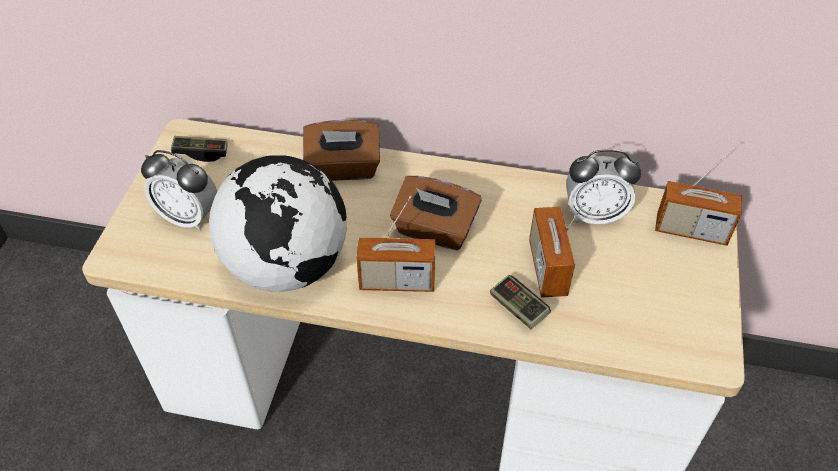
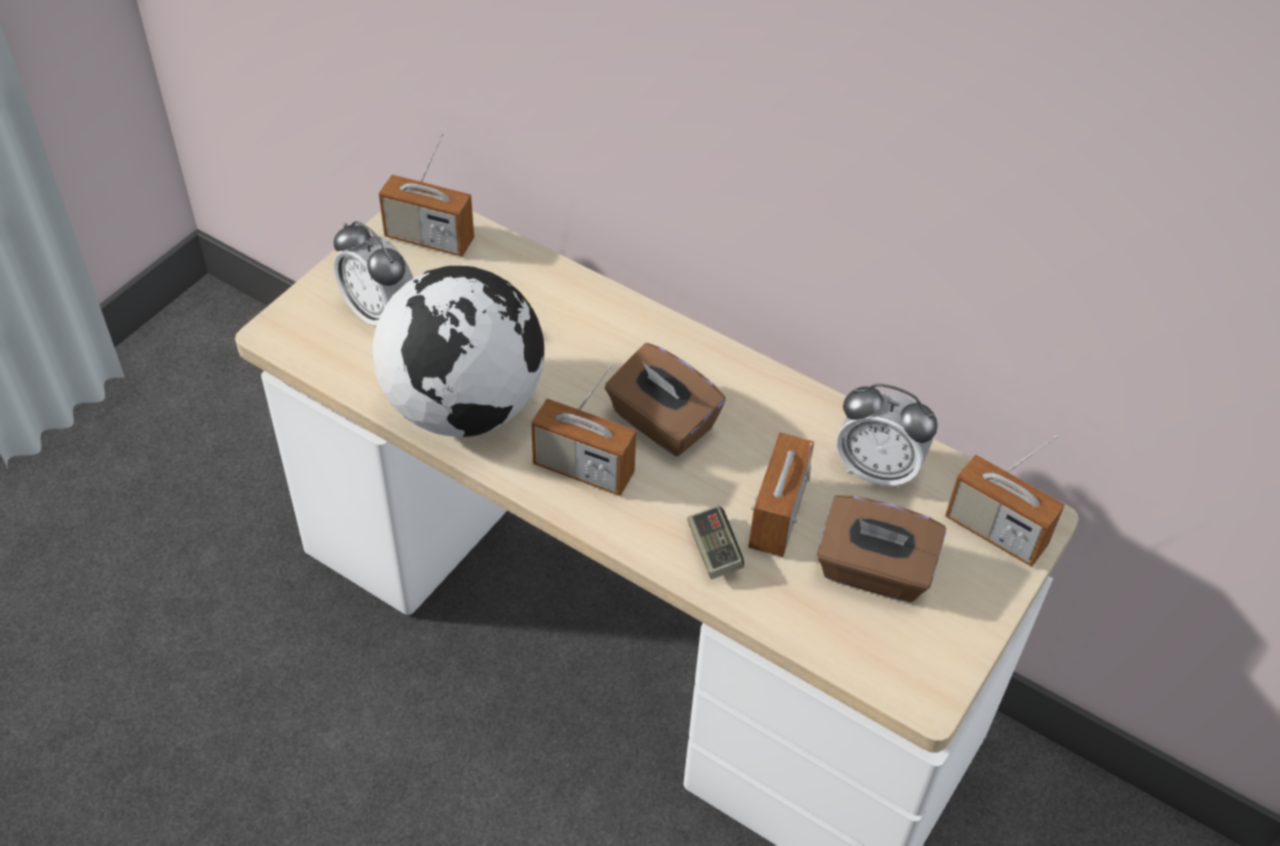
camera: 20 degrees right, 0 degrees up
game controller [171,136,228,162] -> radio [379,133,474,257]
brown tissue box [303,120,380,181] -> brown tissue box moved to [817,495,946,603]

